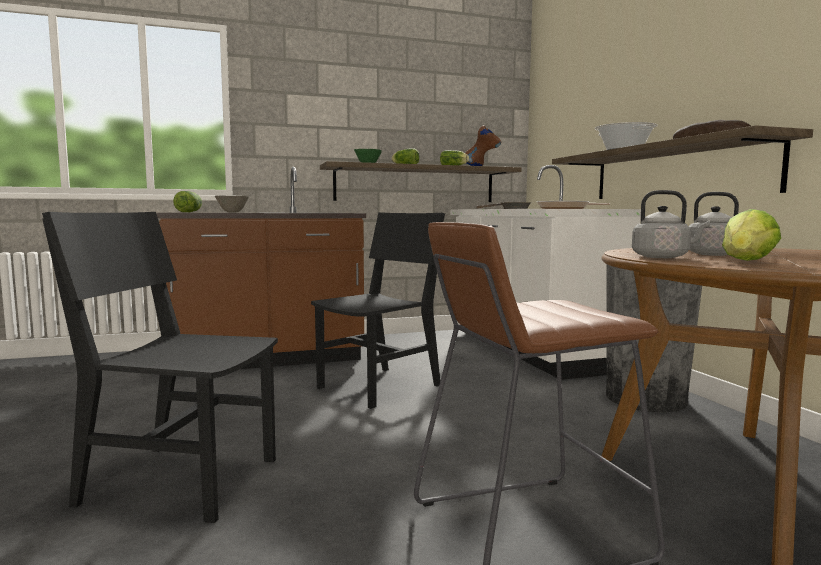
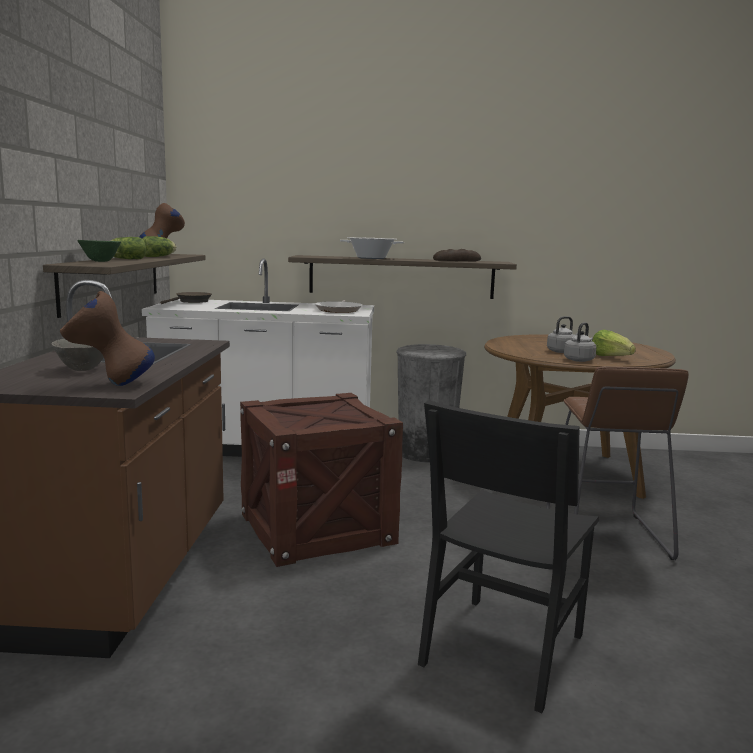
camera: 70 degrees left, 5 degrees up
lettuce [173,191,202,212] -> brown vase [60,291,155,386]
black chair [311,212,445,409] -> crate [240,393,403,567]

